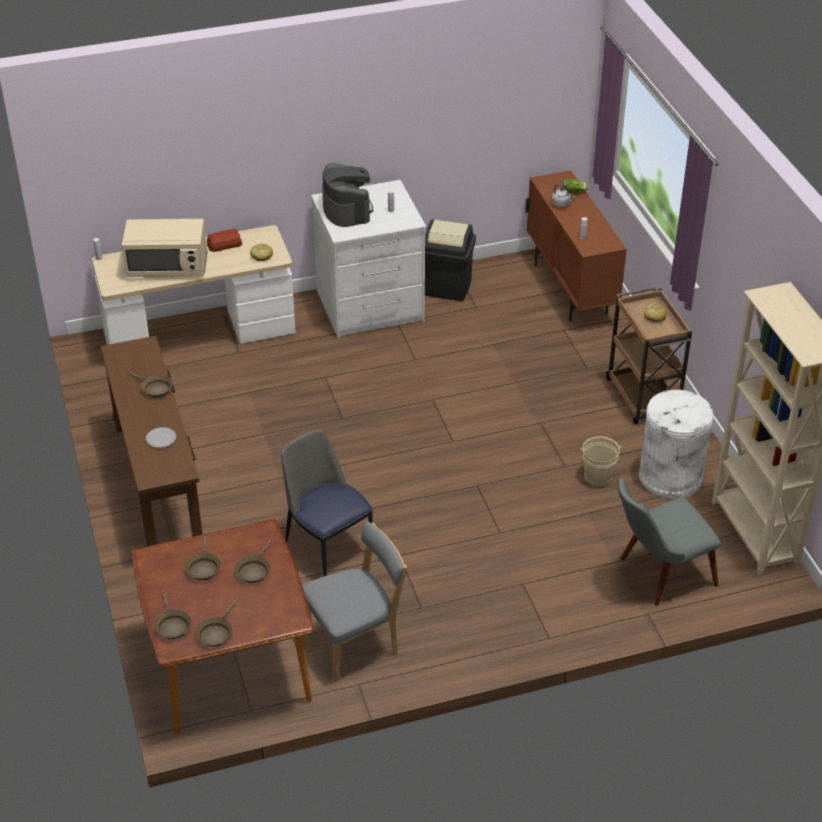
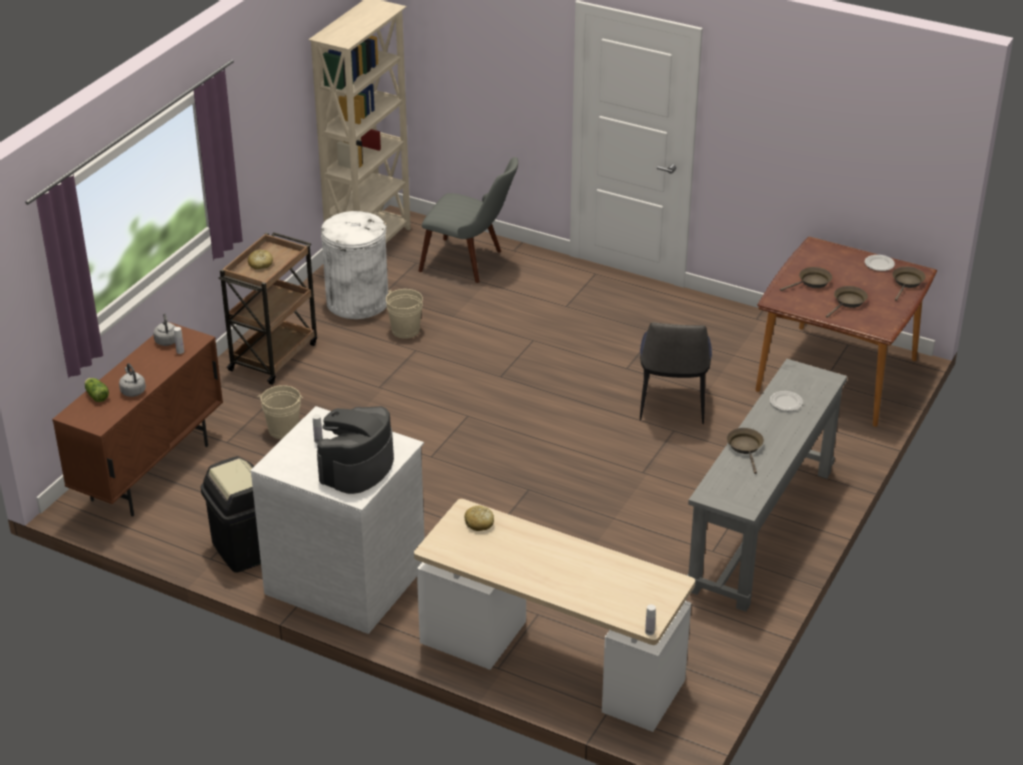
camera: 135 degrees left, 5 degrees down
brown console table [100,336,203,546] -> grey console table [687,359,847,612]
beige microwave [122,219,207,277] -> none
brown frying pan [195,601,236,647] -> plate [865,255,895,271]
bread [207,229,242,252] -> none
grey chair [302,521,407,682] -> none
none -> grey kettle [153,313,176,346]
none -> beige bucket [258,385,303,439]

